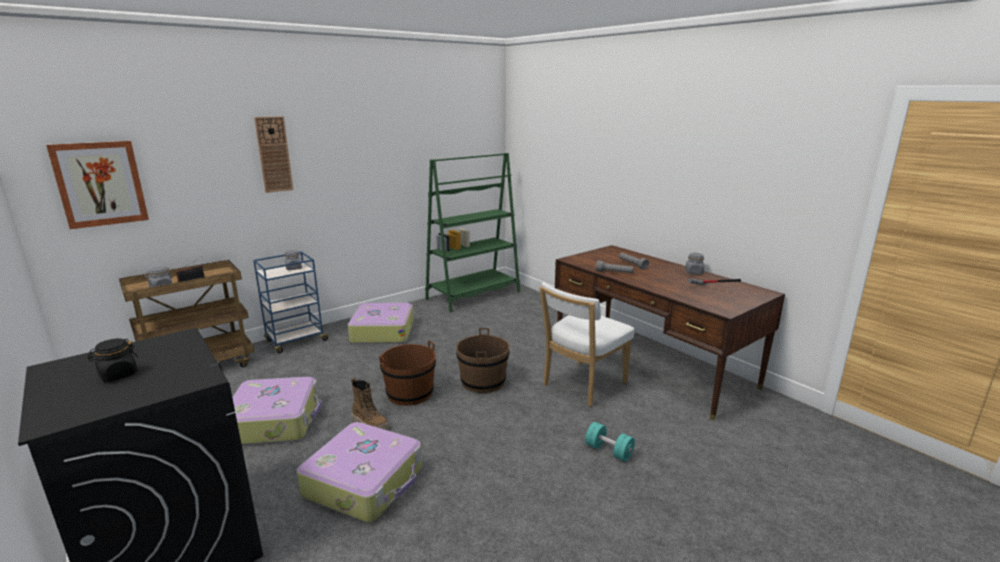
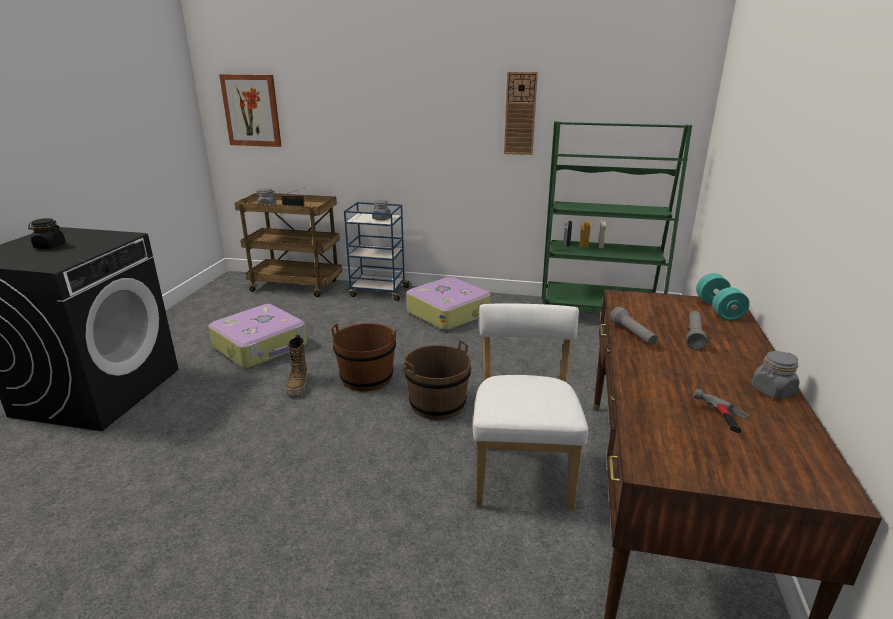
camera: 50 degrees right, 5 degrees up
wall clock [254,116,293,193] -> wall clock moved to [504,72,538,155]
suitcase [297,422,422,522] -> none
white chair [539,282,634,406] -> white chair turned 90 degrees clockwise [473,303,588,512]
turquoise dumbbell [585,422,635,462] -> turquoise dumbbell moved to [696,273,750,321]

